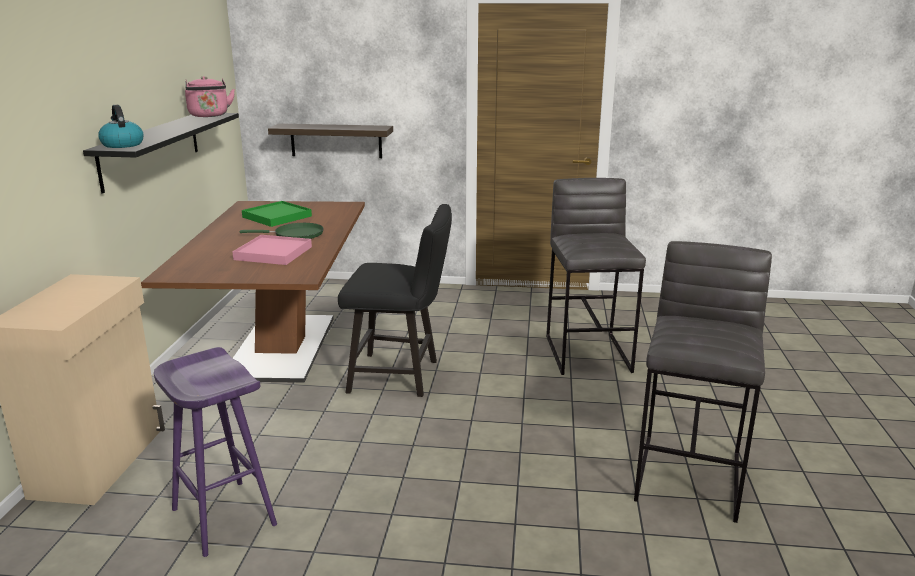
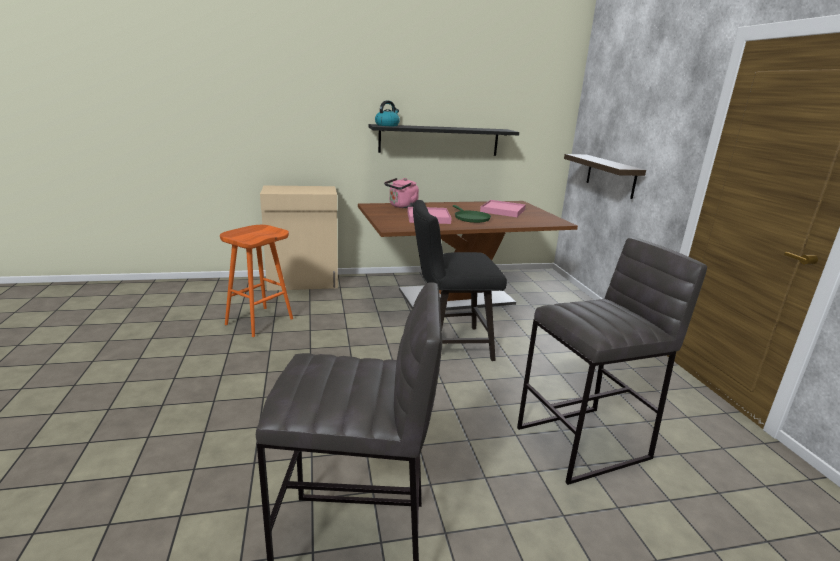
camera: 70 degrees right, 0 degrees up
purple stool [154,347,277,557] -> orange stool [220,225,293,337]
pink kettle [185,76,235,117] -> pink kettle moved to [384,178,419,208]
green tray [242,201,312,227] -> pink tray [480,200,526,217]
black chair [338,204,452,397] -> black chair turned 90 degrees clockwise [413,200,507,361]

